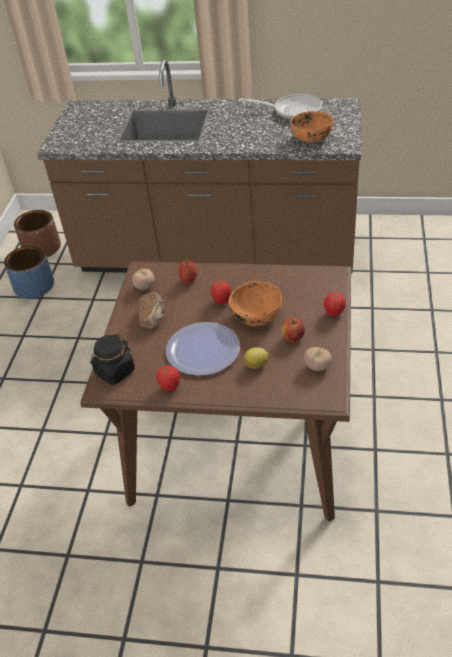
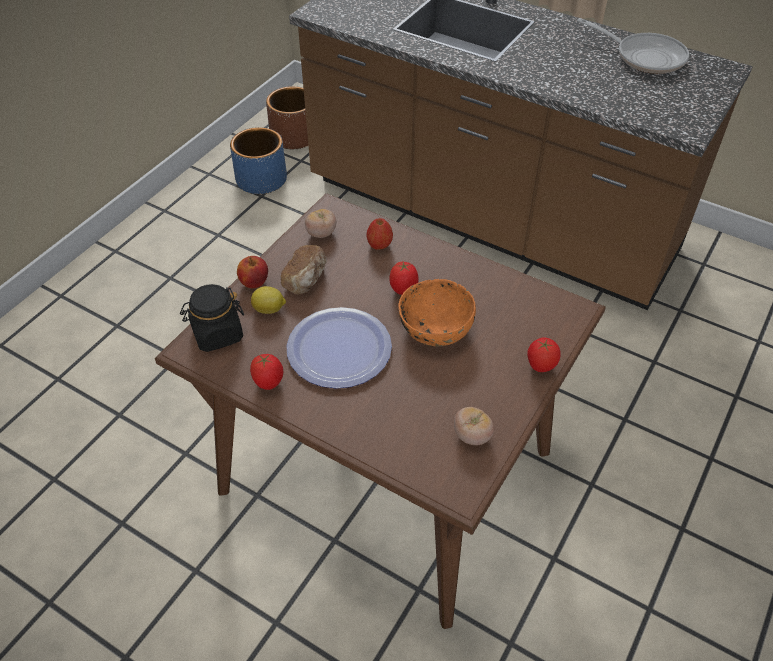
camera: 20 degrees right, 5 degrees up
lemon [244,347,269,369] -> lemon moved to [251,286,286,314]
apple [281,318,305,342] -> apple moved to [237,256,268,288]
orange bowl [290,111,333,142] -> none

